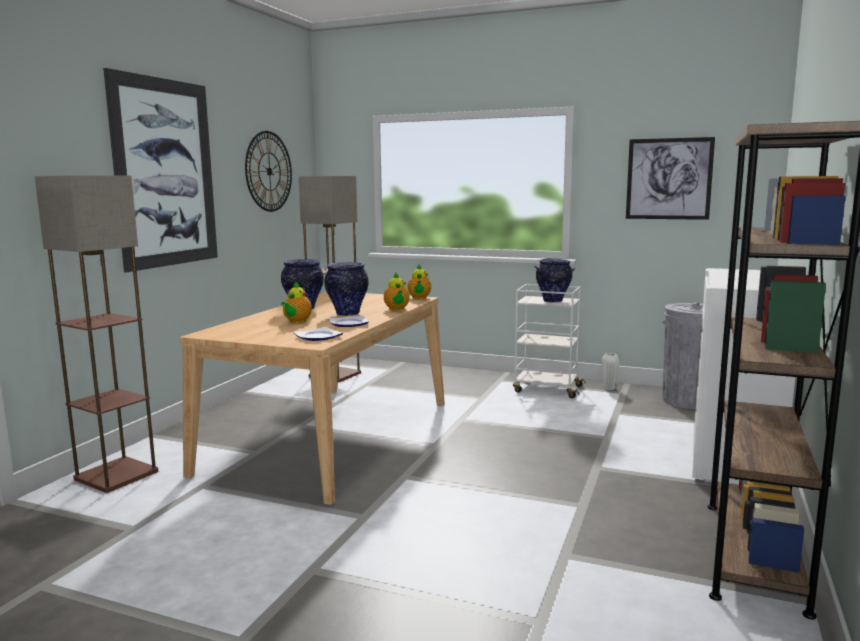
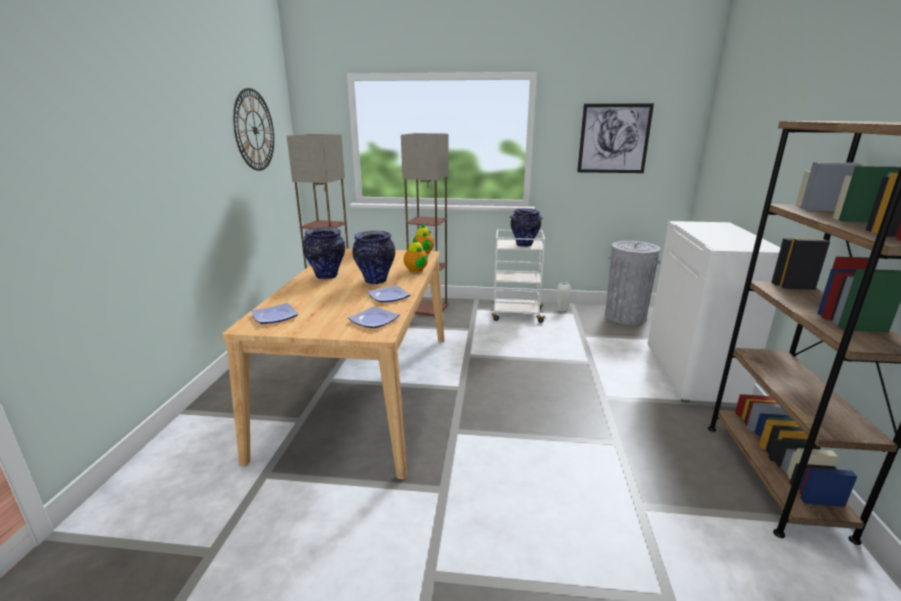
camera: 15 degrees left, 10 degrees up
floor lamp [35,176,158,493] -> floor lamp moved to [401,133,449,316]
picture [103,68,218,273] -> none
teapot [281,281,312,323] -> none
none -> plate [252,303,298,324]

